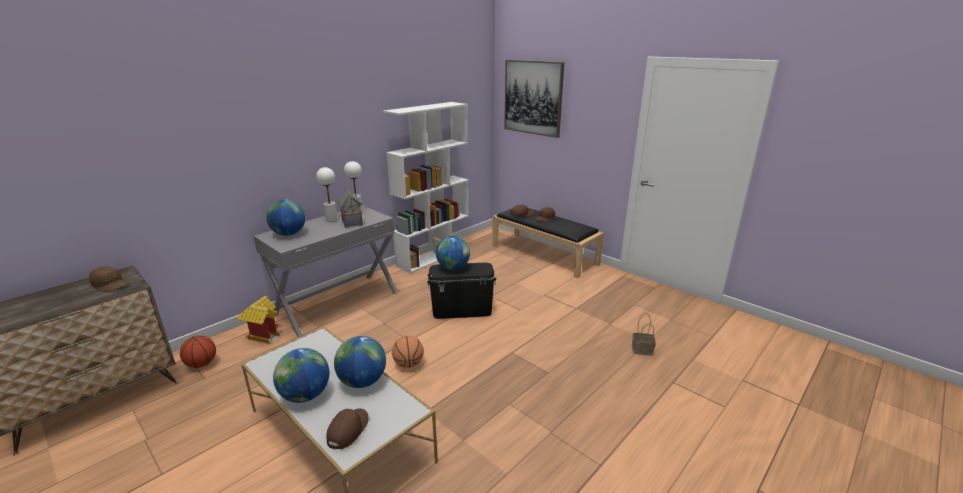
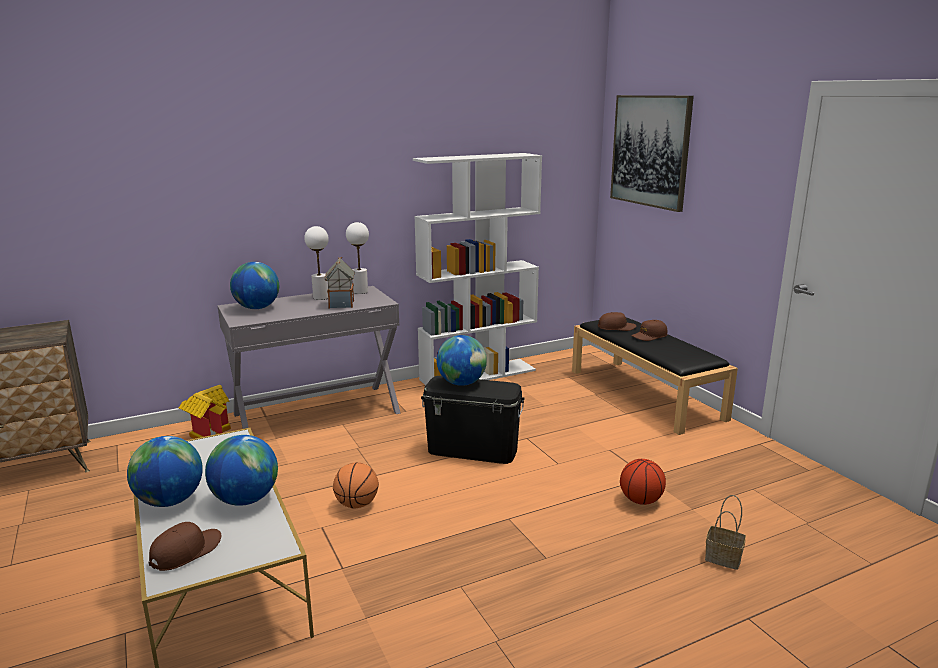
camera: 20 degrees right, 5 degrees down
brown cap [89,266,128,292] -> none
basketball [180,336,216,368] -> basketball moved to [620,459,666,505]

